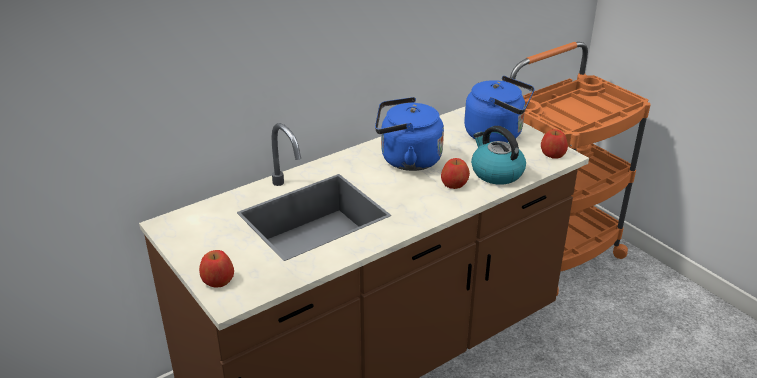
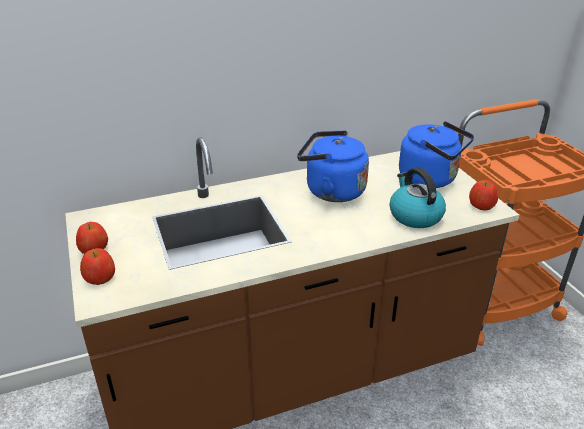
camera: 15 degrees right, 0 degrees up
apple [441,158,470,189] -> apple moved to [76,222,108,254]

